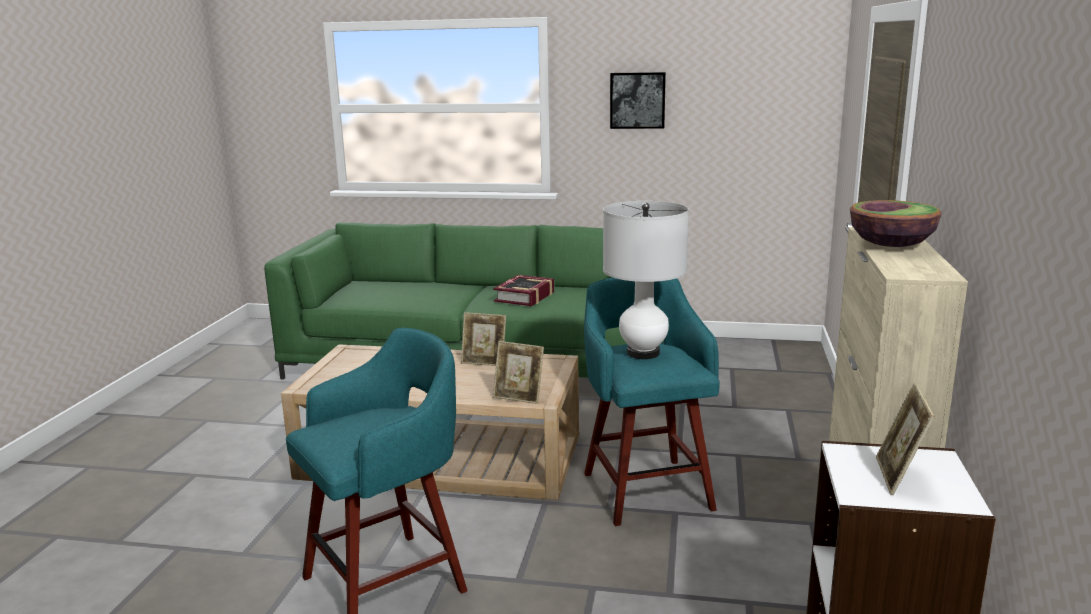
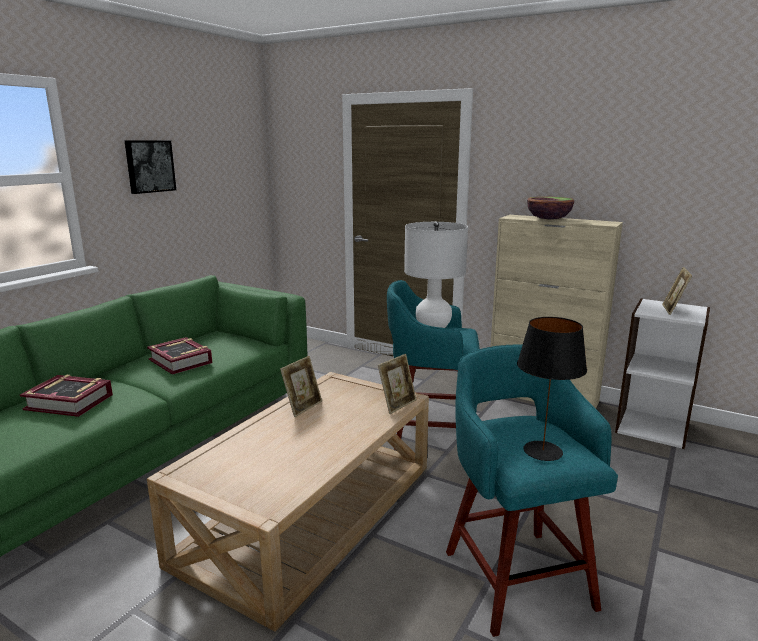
camera: 70 degrees left, 0 degrees up
picture frame [876,383,935,495] -> picture frame turned 75 degrees clockwise [662,267,692,315]
none -> book [20,375,113,417]
none -> black table lamp [517,317,587,461]

